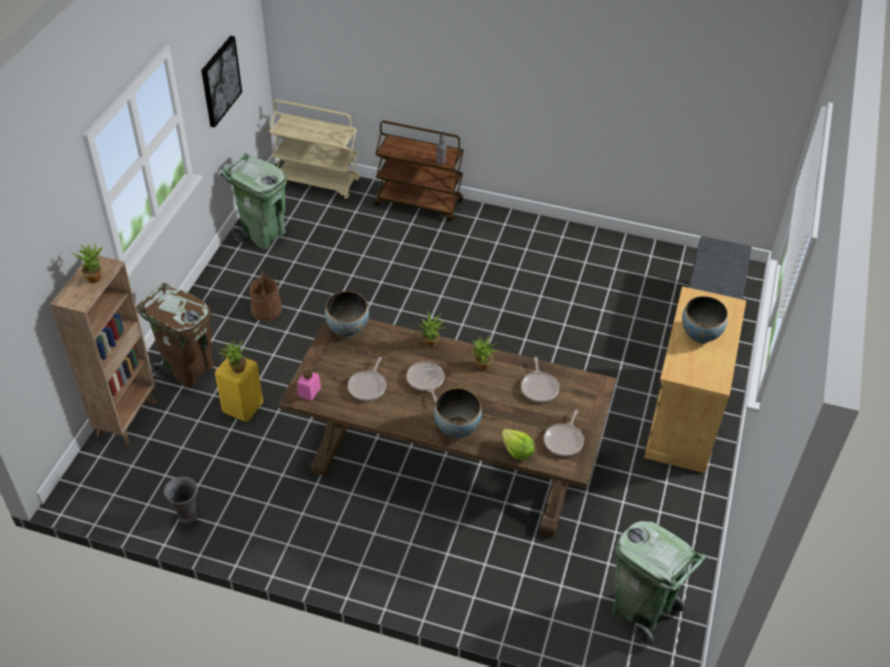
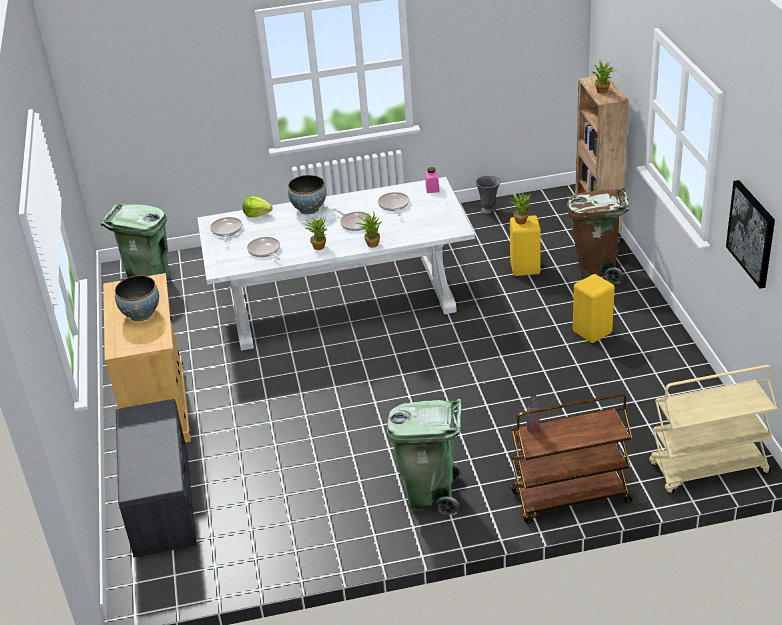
camera: 155 degrees right, 10 degrees down
green trash can [220,153,287,249] -> green trash can moved to [387,399,462,515]
brown bucket [250,271,282,321] -> yellow stool [573,274,615,343]
brown dining table [279,319,616,538] -> white dining table [197,177,475,351]
bowl [325,291,369,338] -> none

